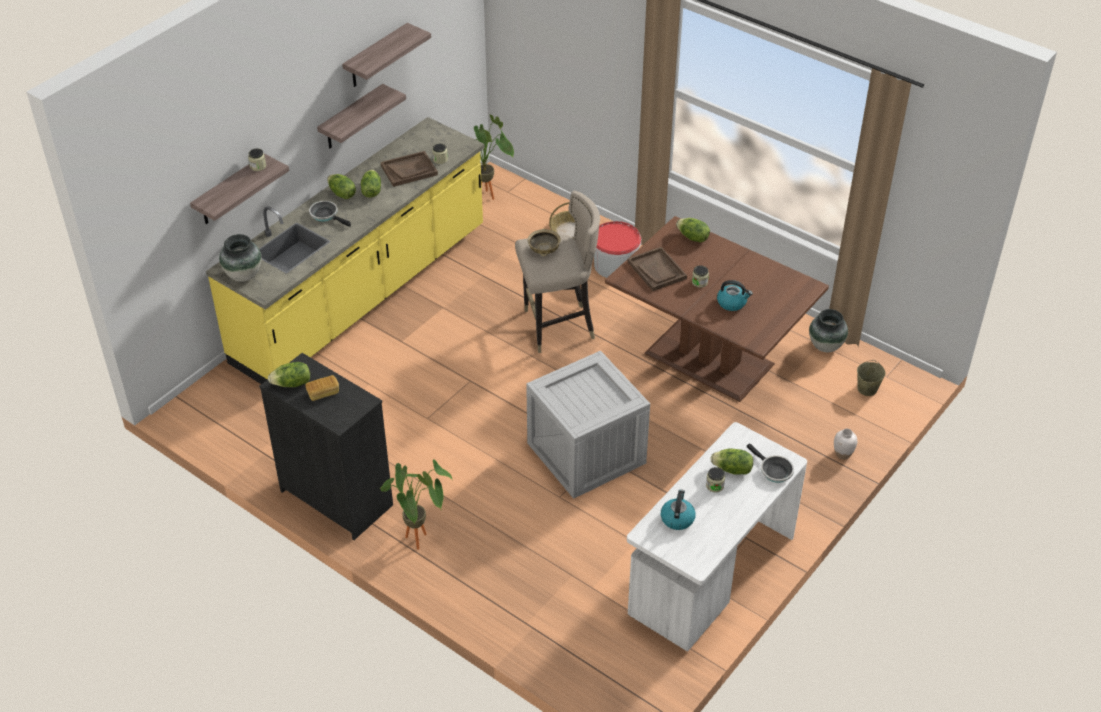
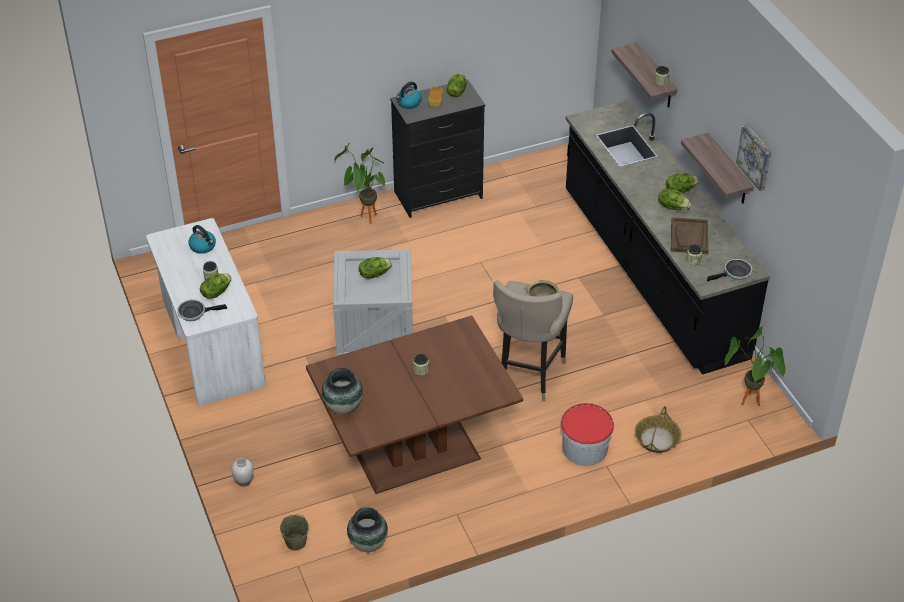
camera: 120 degrees right, 0 degrees up
yellow counter [206,117,485,384] -> black counter [566,100,770,375]
vase [219,234,261,282] -> vase moved to [322,368,363,414]
frying pan [309,201,351,227] -> frying pan moved to [707,259,752,281]
shelf [342,23,431,87] -> picture [736,125,772,191]
brown tray [628,247,687,291] -> none
lettuce [676,218,710,243] -> lettuce moved to [359,257,392,279]
kettle [717,280,753,311] -> kettle moved to [396,82,422,109]

